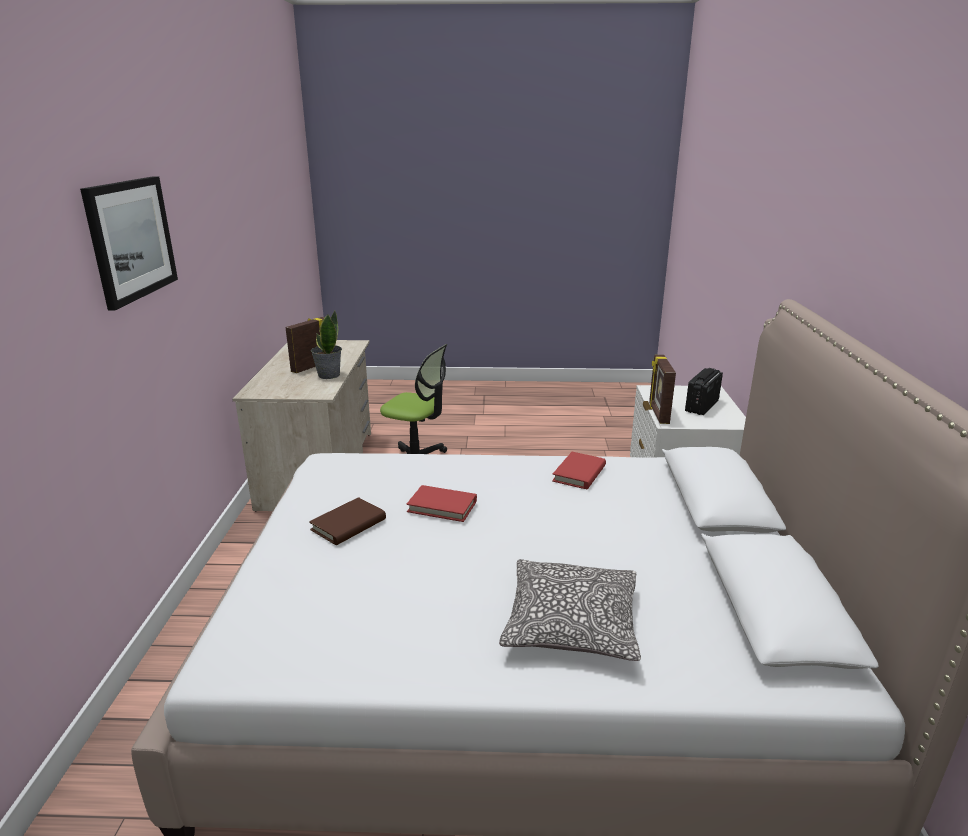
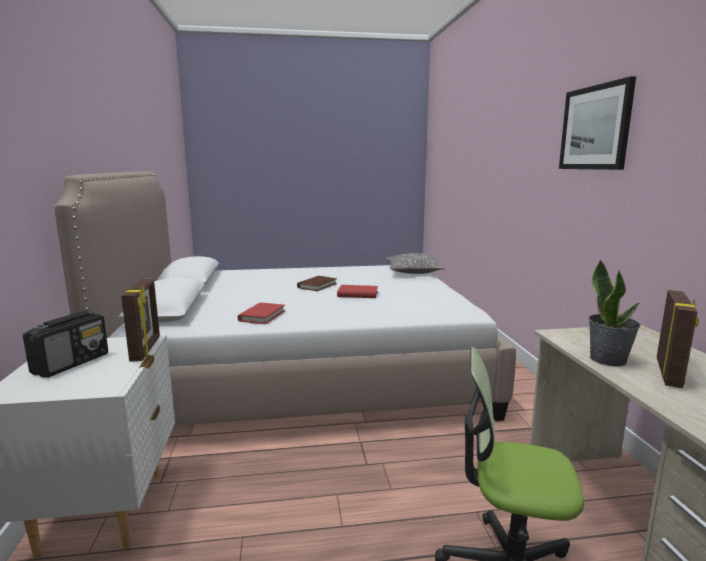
camera: 170 degrees right, 10 degrees down
brown book [309,497,386,545] -> brown book moved to [297,276,337,291]
pillow [499,559,641,661] -> pillow moved to [386,253,444,274]

